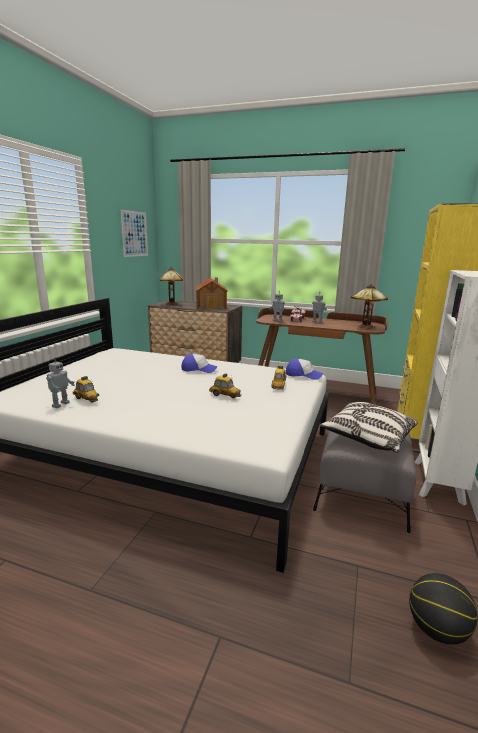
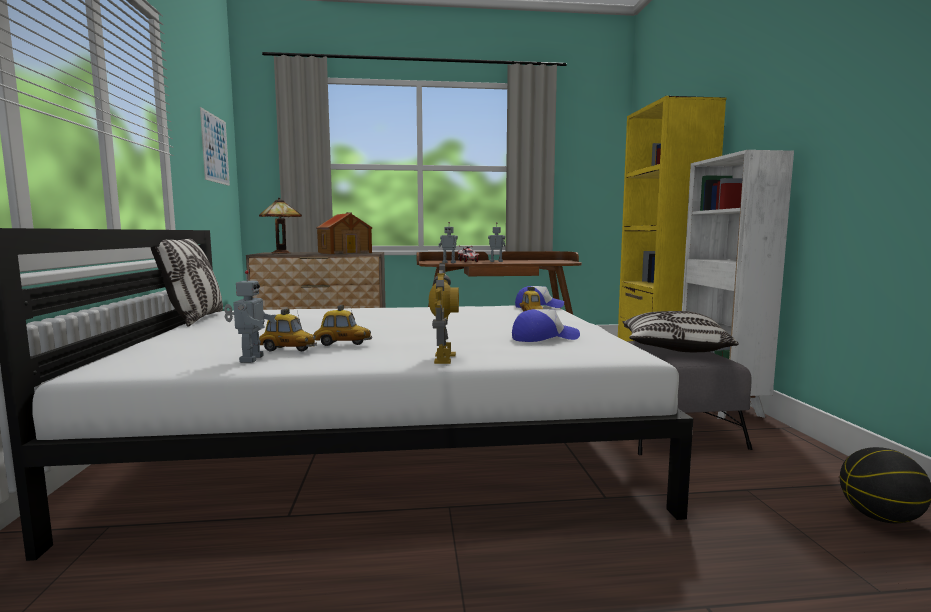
camera: 25 degrees left, 10 degrees down
cap [181,354,217,373] -> cap moved to [512,309,580,342]
toy car [209,373,241,398] -> toy car moved to [313,305,372,346]
table lamp [351,284,388,329] -> none
none -> pillow [150,239,223,327]
none -> toy robot [429,263,459,364]

